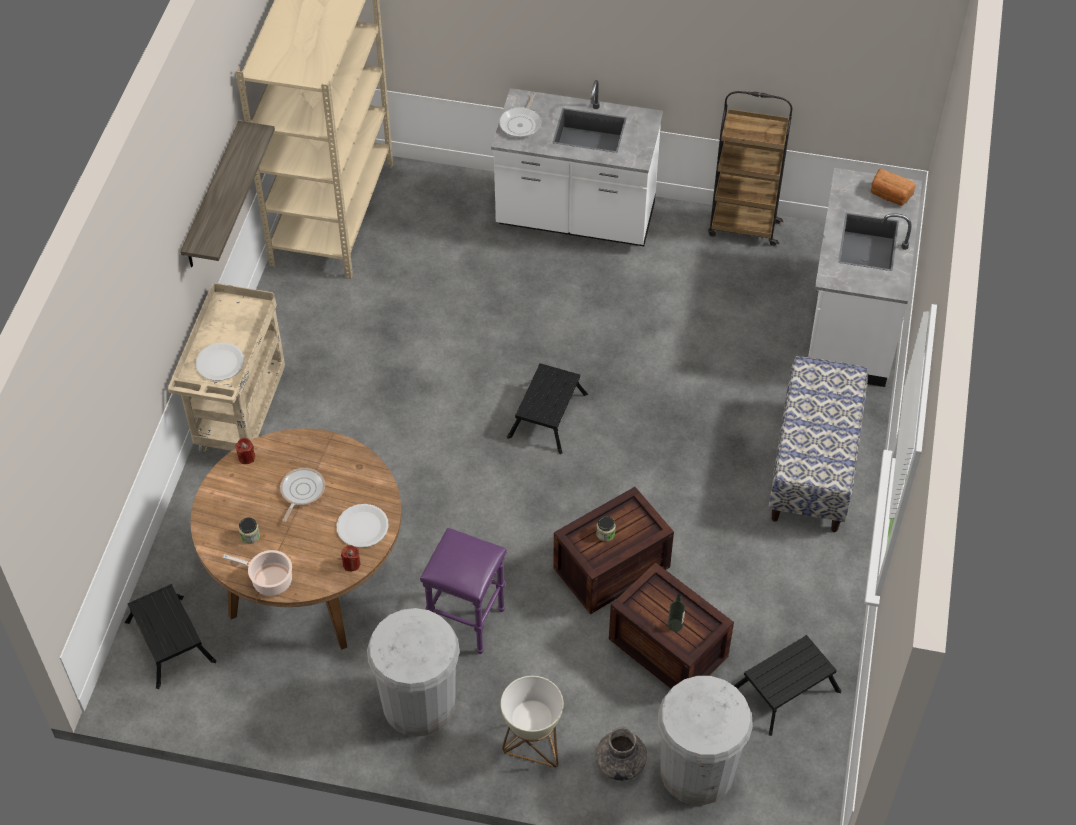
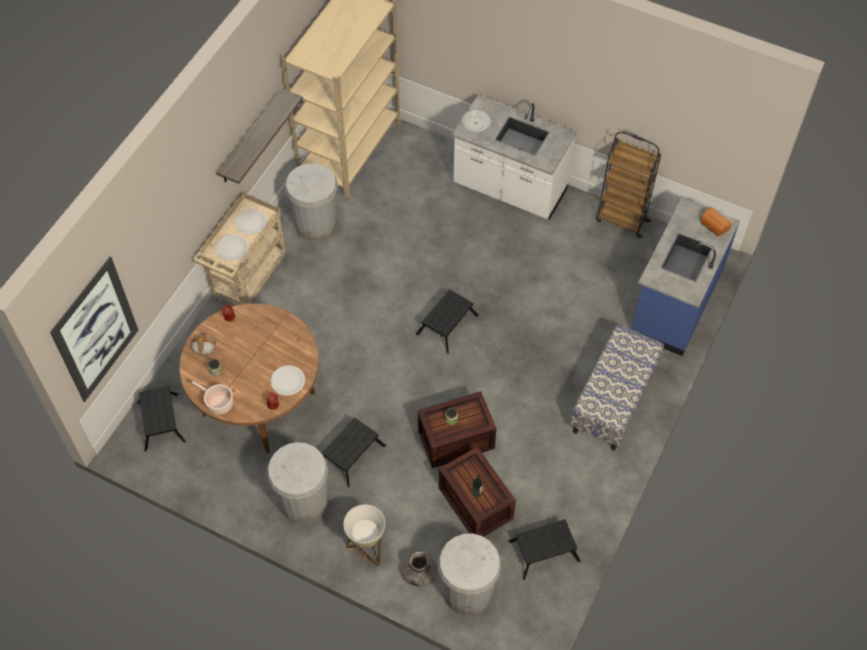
camera: 15 degrees right, 5 degrees up
frying pan [280,468,325,522] -> none
purple stool [420,528,507,654] -> black step ladder [322,417,386,487]
white counter [808,168,922,387] -> blue counter [632,198,740,356]
none -> picture [50,257,138,402]
none -> bread [191,333,216,355]
none -> white plate [235,209,267,235]
none -> white trash can [285,163,338,242]

